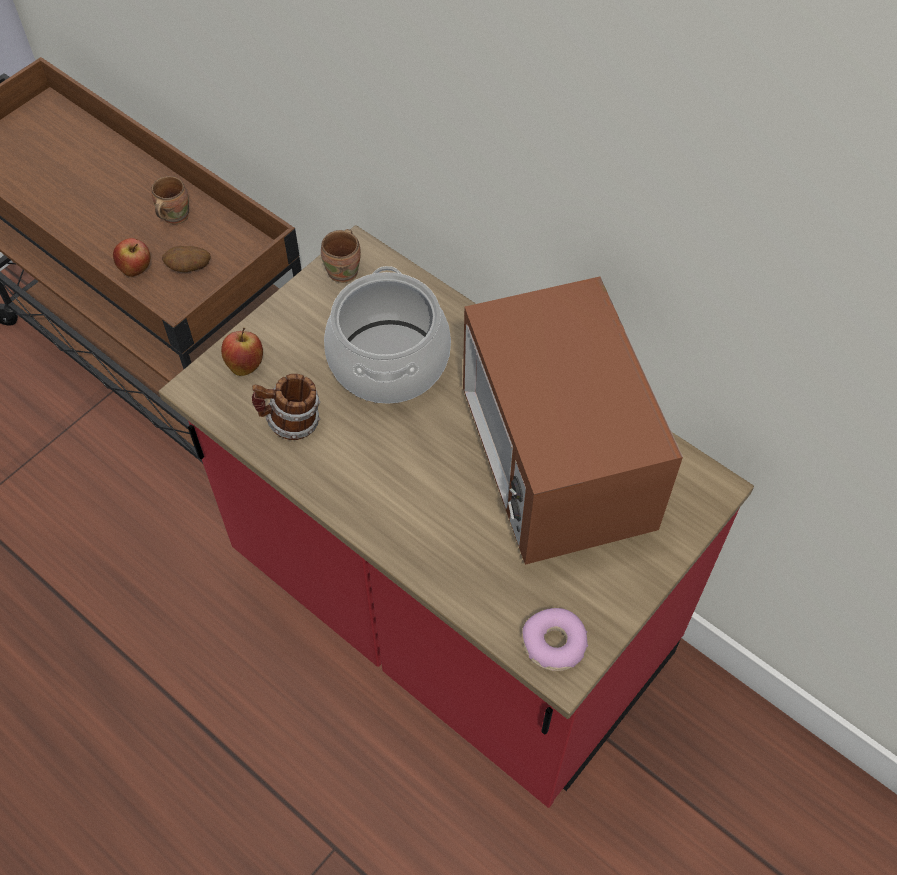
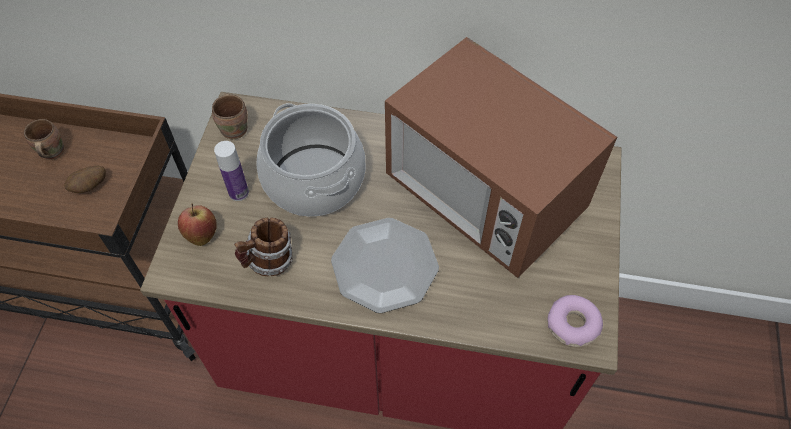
camera: 30 degrees left, 0 degrees up
apple [113,238,150,277] -> none
none -> bottle [214,141,249,201]
none -> plate [331,218,439,313]

